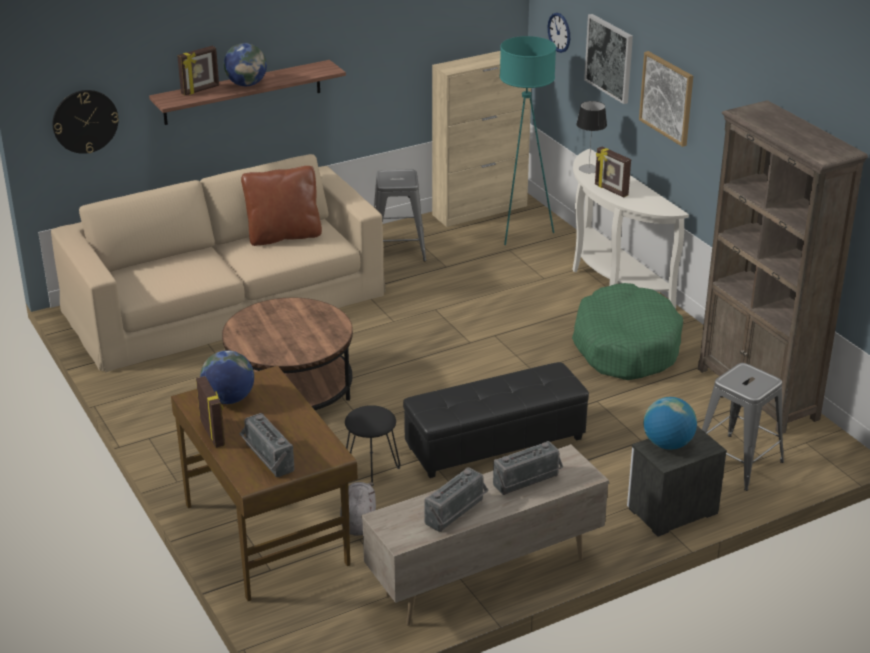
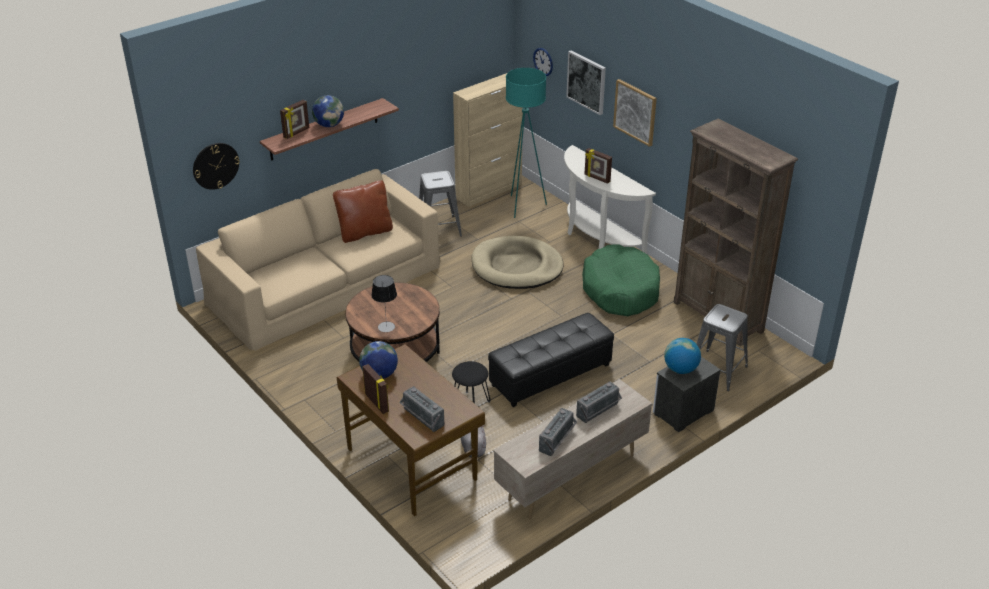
camera: 10 degrees left, 5 degrees up
table lamp [577,101,607,173] -> table lamp moved to [371,275,397,332]
none -> beige dog bed [472,236,564,289]

